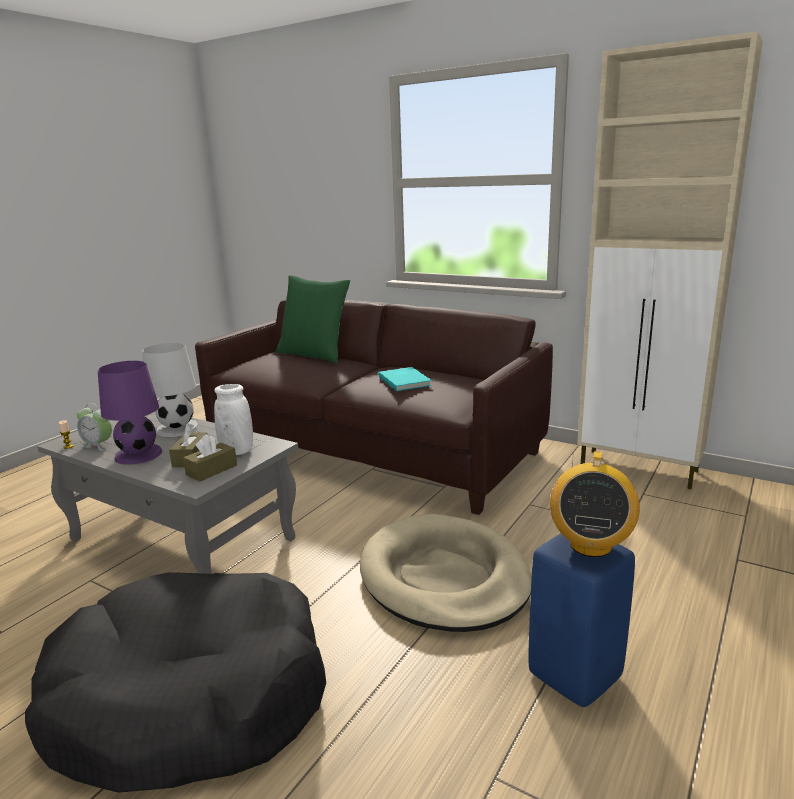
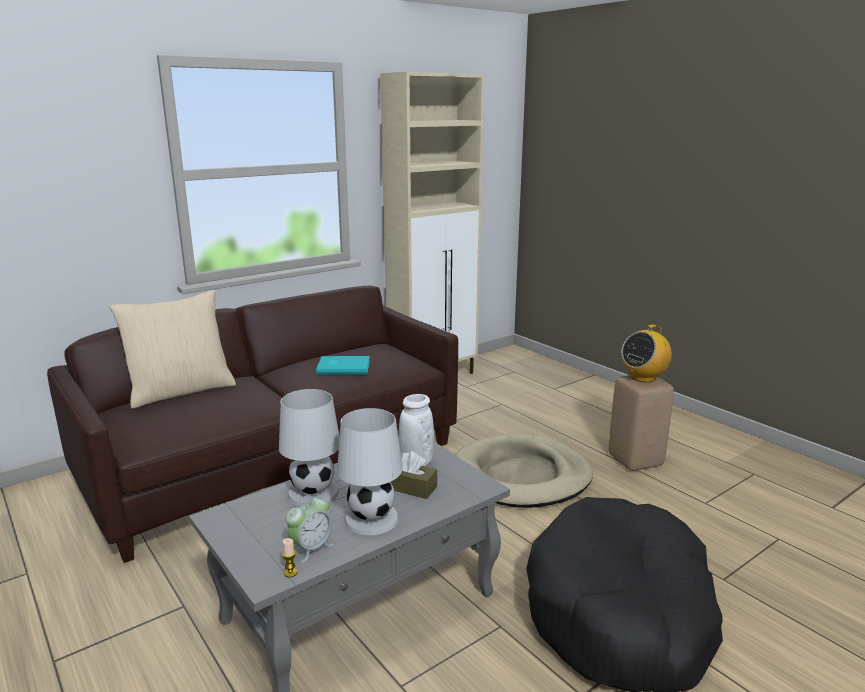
camera: 70 degrees left, 0 degrees up
purple table lamp [98,361,162,465] -> white table lamp [337,408,403,535]
brown tissue box [183,434,237,482] -> none
green pillow [276,275,350,363] -> beige pillow [109,290,236,409]
blue stool [529,534,635,707] -> beige stool [609,375,674,471]
radio [550,451,640,557] -> radio turned 105 degrees clockwise [621,325,672,382]

